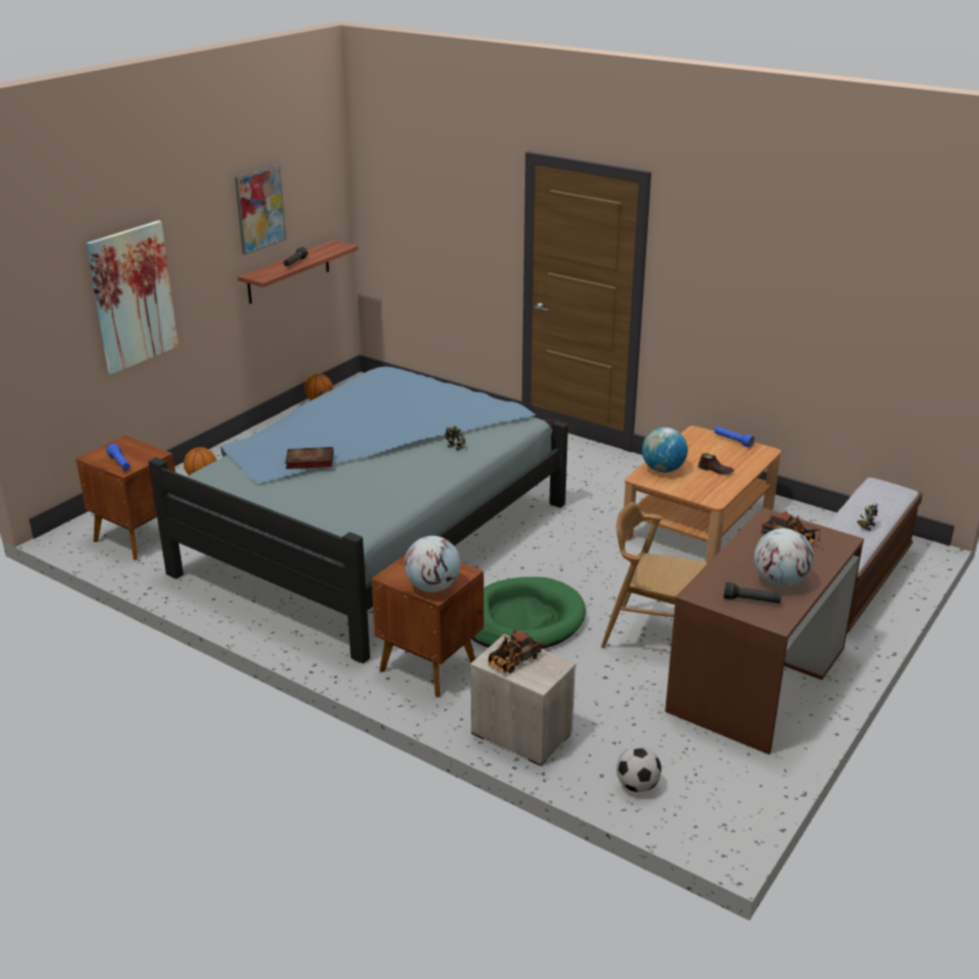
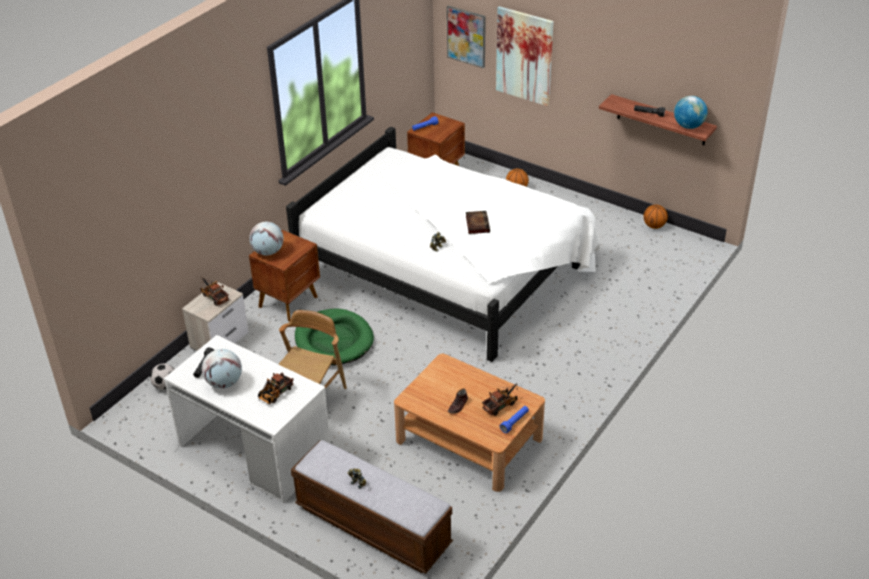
camera: 90 degrees right, 10 degrees up
blue bed [148,367,568,664] -> white bed [286,126,600,362]
picture [235,165,286,255] -> picture moved to [447,6,486,68]
book [285,447,334,469] -> book moved to [466,211,490,234]
globe [642,427,688,473] -> globe moved to [674,96,708,129]
brown desk [665,508,864,755] -> white desk [164,335,331,503]
none -> toy truck [482,383,518,416]

